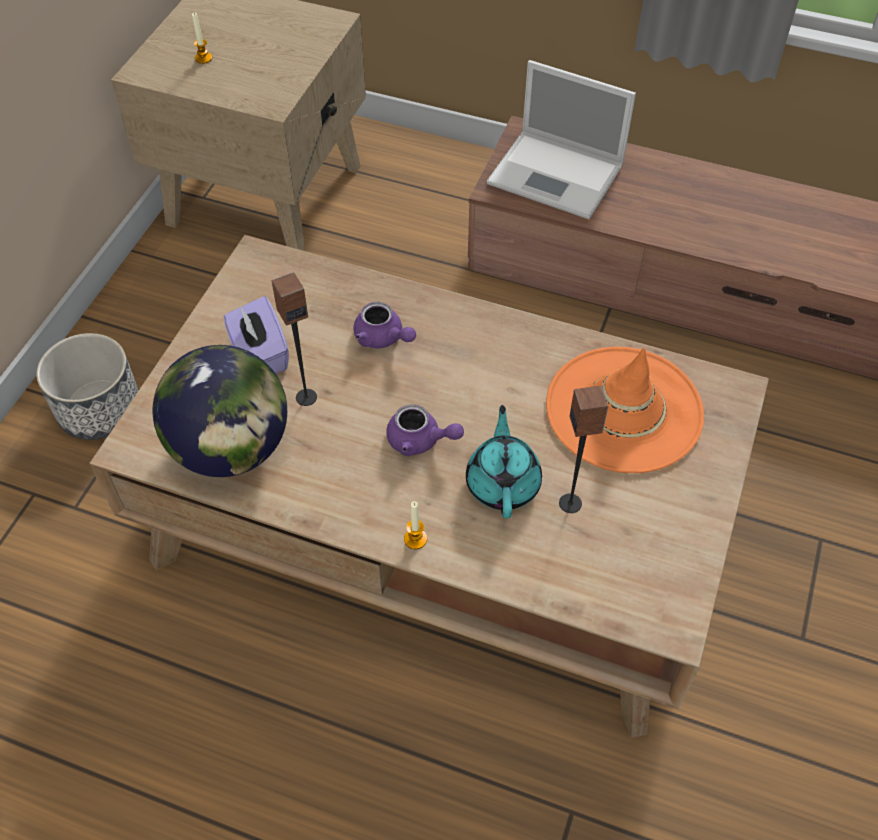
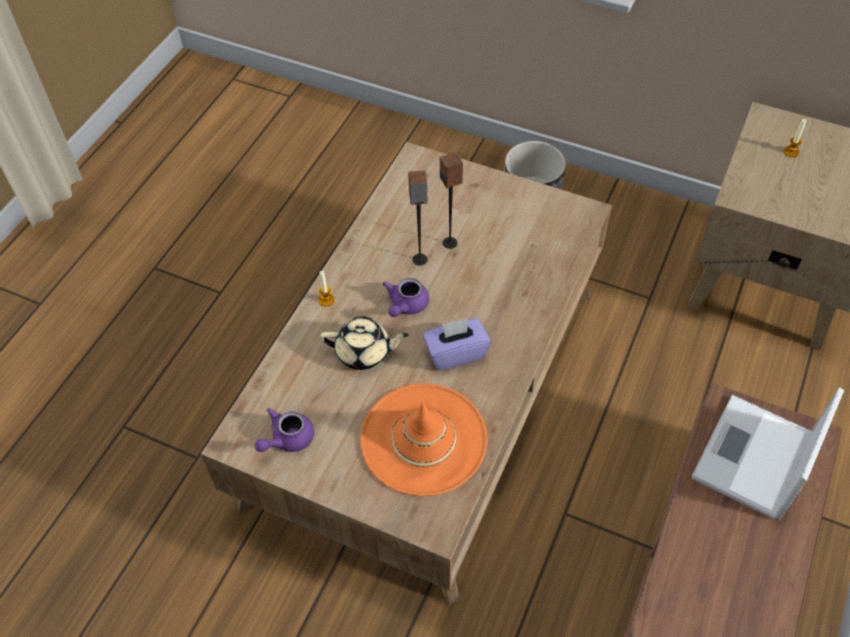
camera: 95 degrees right, 0 degrees up
globe [153,345,287,477] -> none
purple tissue box [224,296,289,374] -> purple tissue box moved to [423,318,491,371]
purple teapot [353,302,416,348] -> purple teapot moved to [255,408,314,452]
turquoise teapot [466,405,542,518] -> beige teapot [320,316,409,370]
speaker [559,386,608,513] -> speaker moved to [408,170,428,266]

